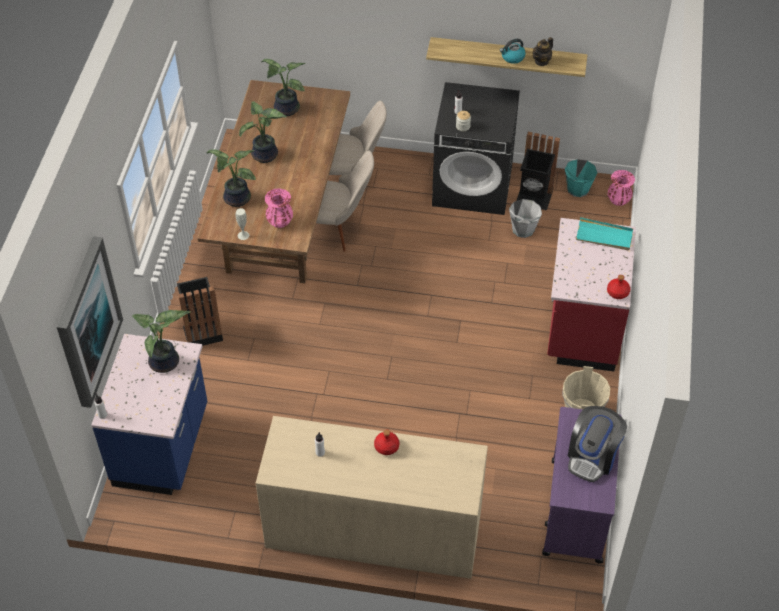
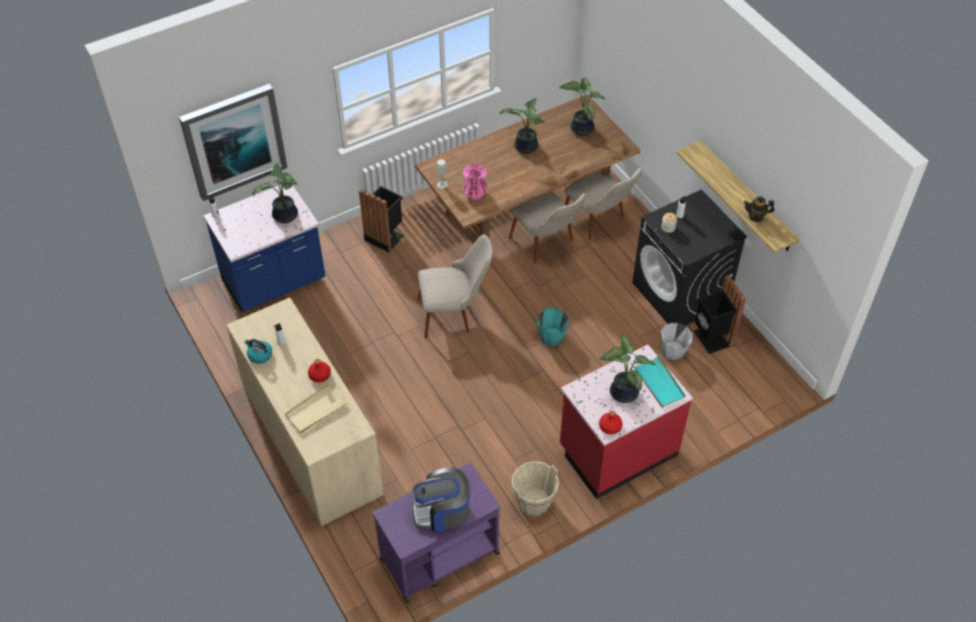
camera: 50 degrees right, 0 degrees up
potted plant [207,149,256,207] -> potted plant moved to [599,335,657,403]
kettle [500,39,526,64] -> kettle moved to [244,339,272,364]
turquoise bucket [565,159,597,197] -> turquoise bucket moved to [537,307,569,346]
pink vase [608,170,635,206] -> none
none -> beige tray [285,383,348,433]
none -> beige chair [418,234,493,339]

